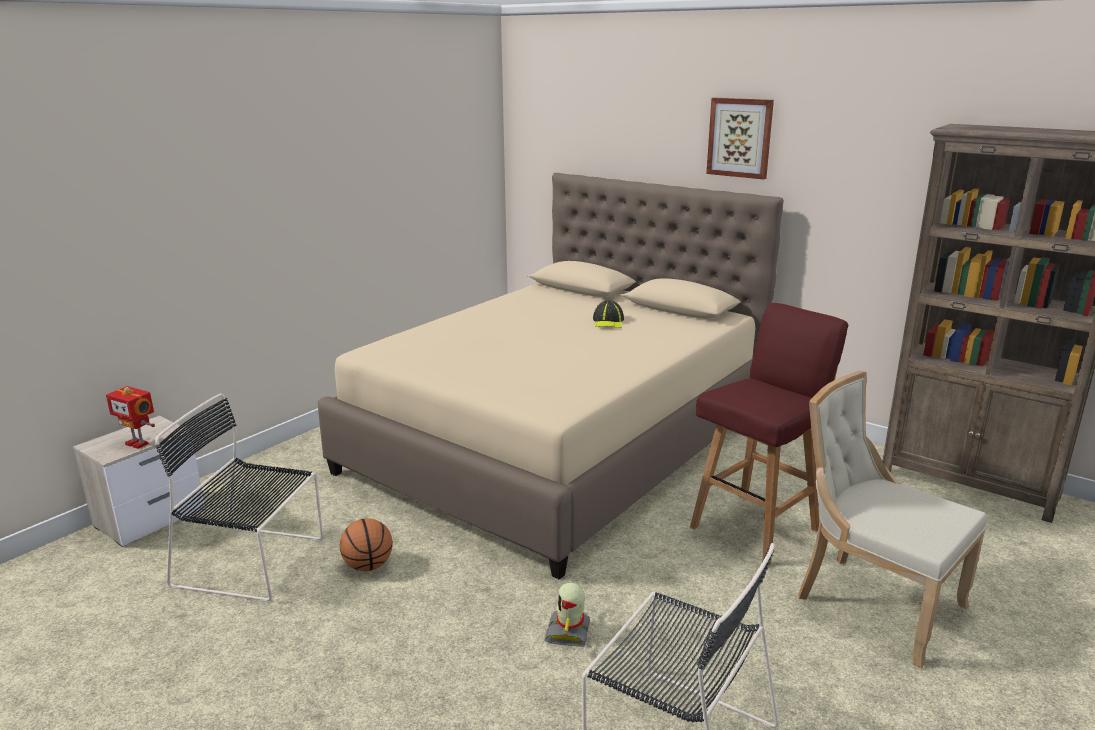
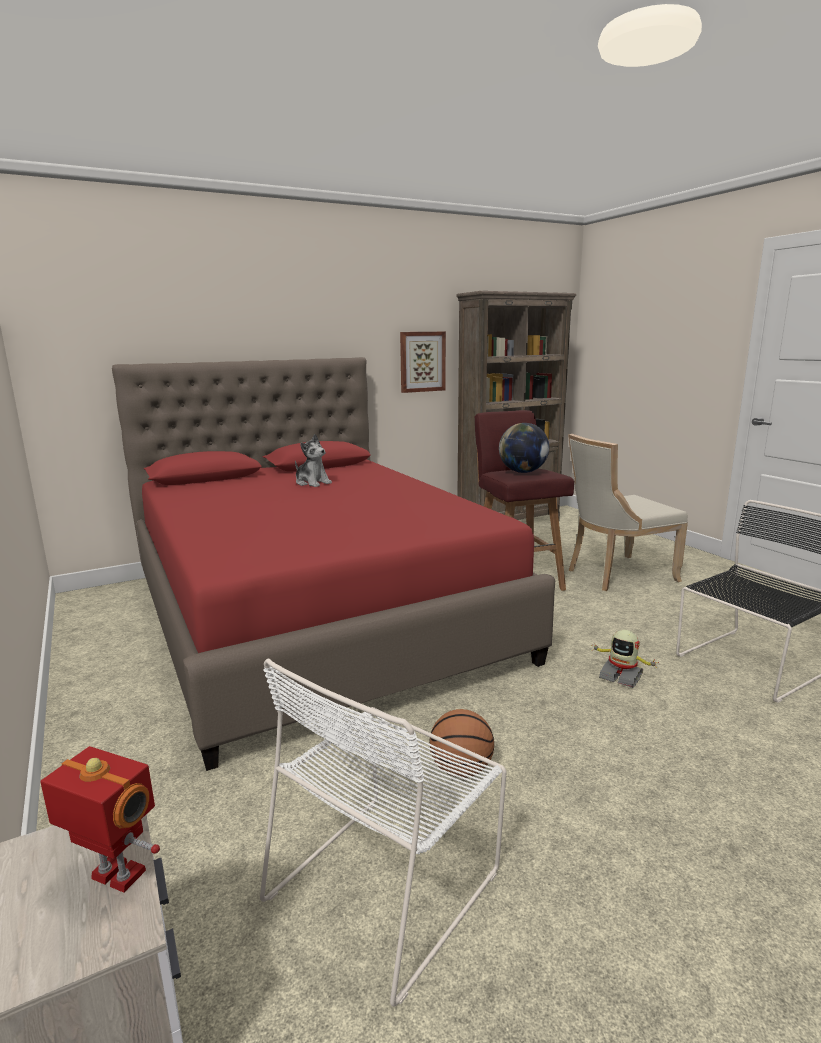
camera: 65 degrees left, 5 degrees down
toy robot [106,386,155,449] -> toy robot turned 120 degrees counterclockwise [40,746,160,893]
black chair [155,394,323,602] -> white chair [260,659,507,1007]
beige bed [318,173,784,580] -> red bed [112,357,555,771]
cap [593,300,624,328] -> plush toy [295,434,332,487]
picture [706,98,774,179] -> picture moved to [400,332,446,393]
none -> globe [499,423,549,473]

